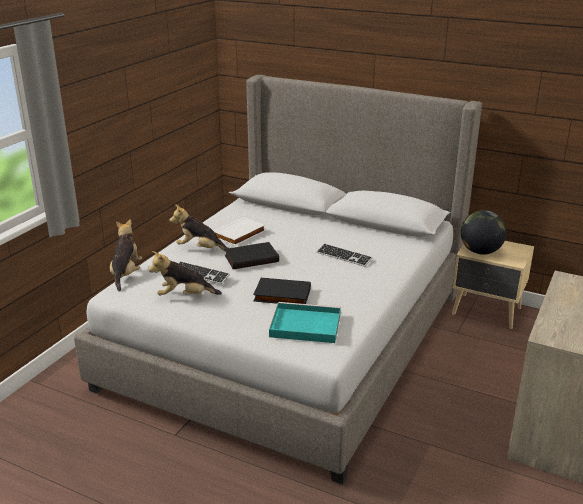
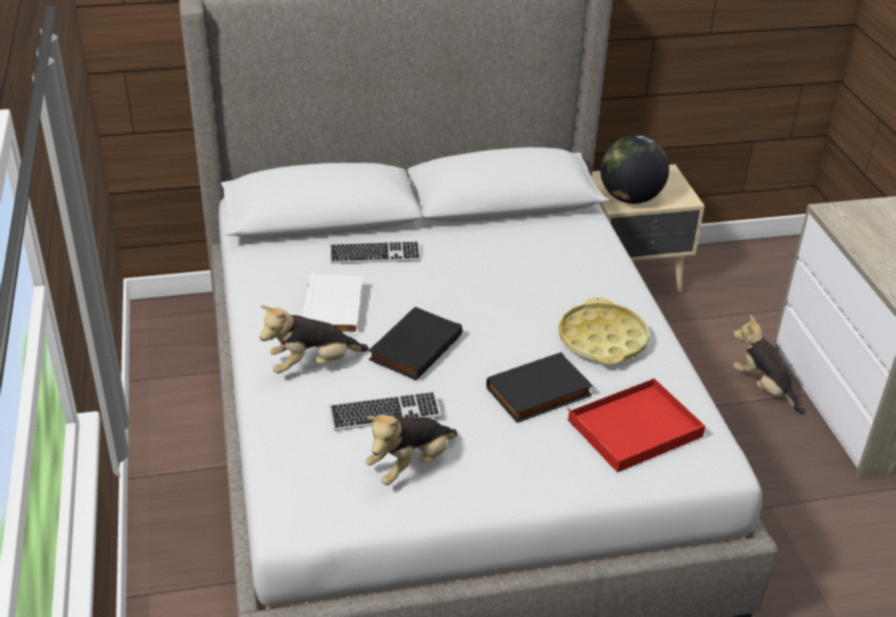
camera: 40 degrees left, 10 degrees up
plush toy [110,219,142,292] -> plush toy moved to [733,315,805,414]
turquoise tray [269,302,341,343] -> red tray [567,376,705,473]
keyboard [316,244,373,267] -> keyboard moved to [330,241,421,264]
none -> yellow tray [559,297,649,365]

